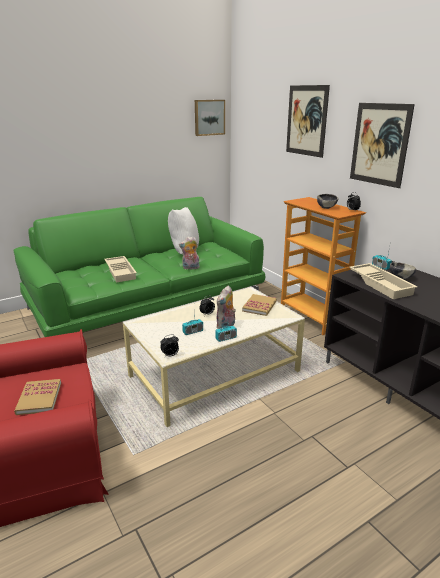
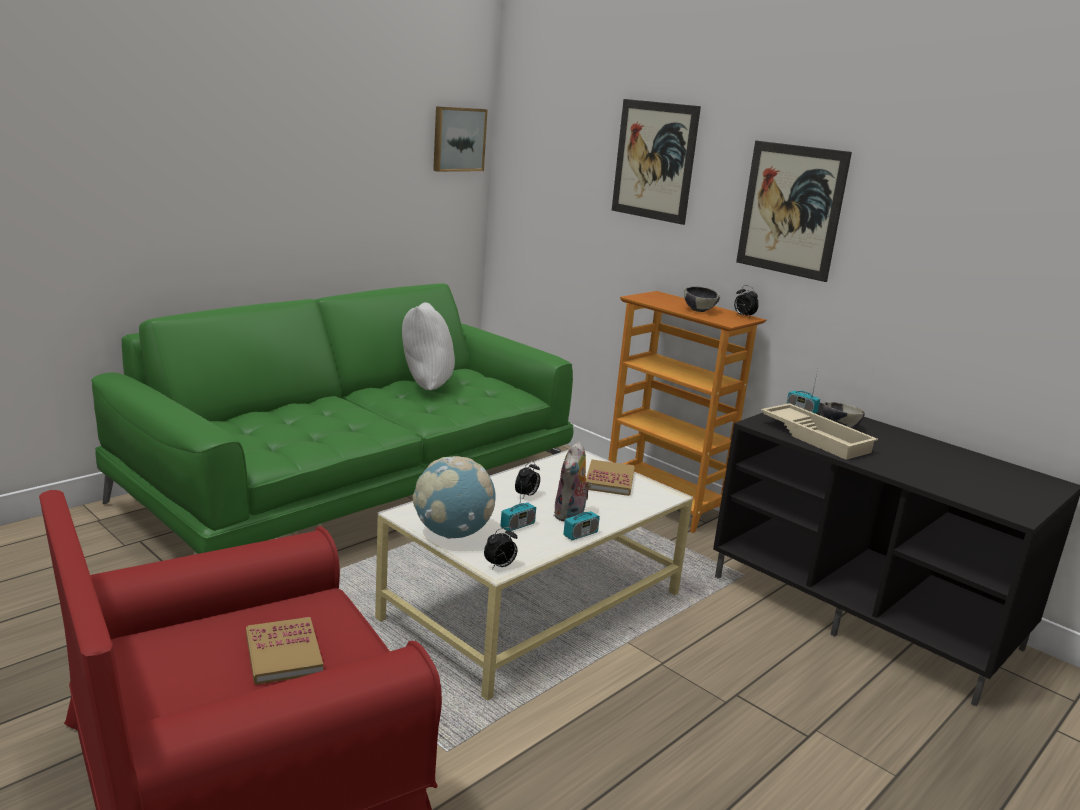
camera: 15 degrees left, 5 degrees down
beige tray [104,256,137,283] -> none
plush toy [179,236,200,270] -> none
none -> globe [413,456,496,539]

